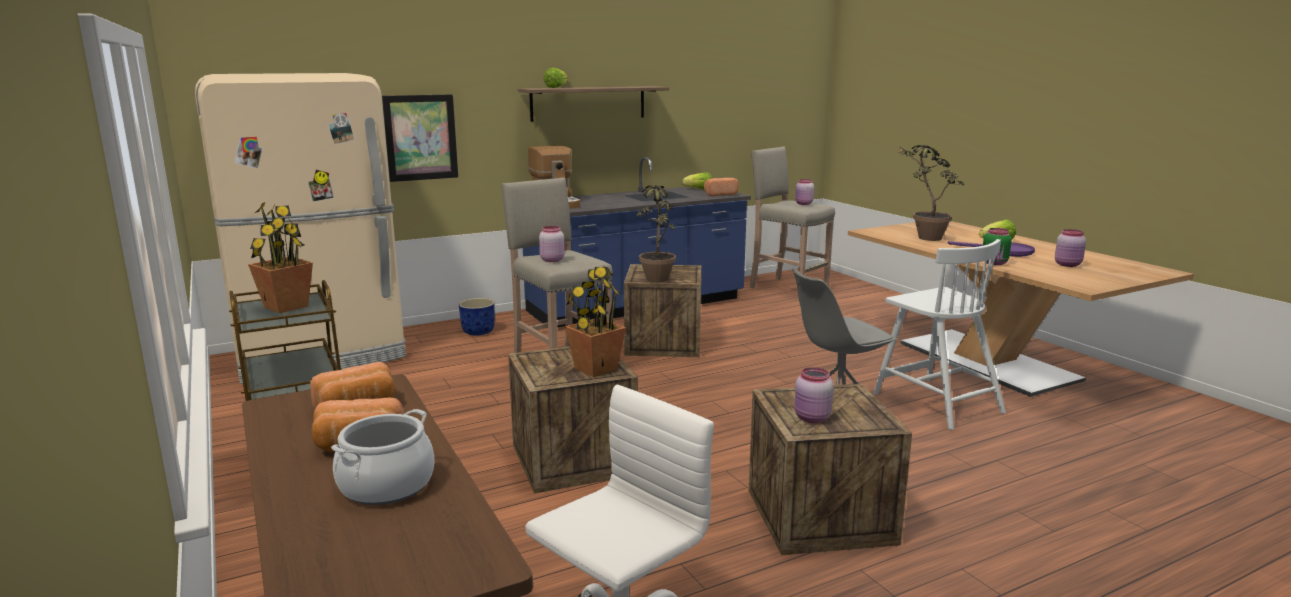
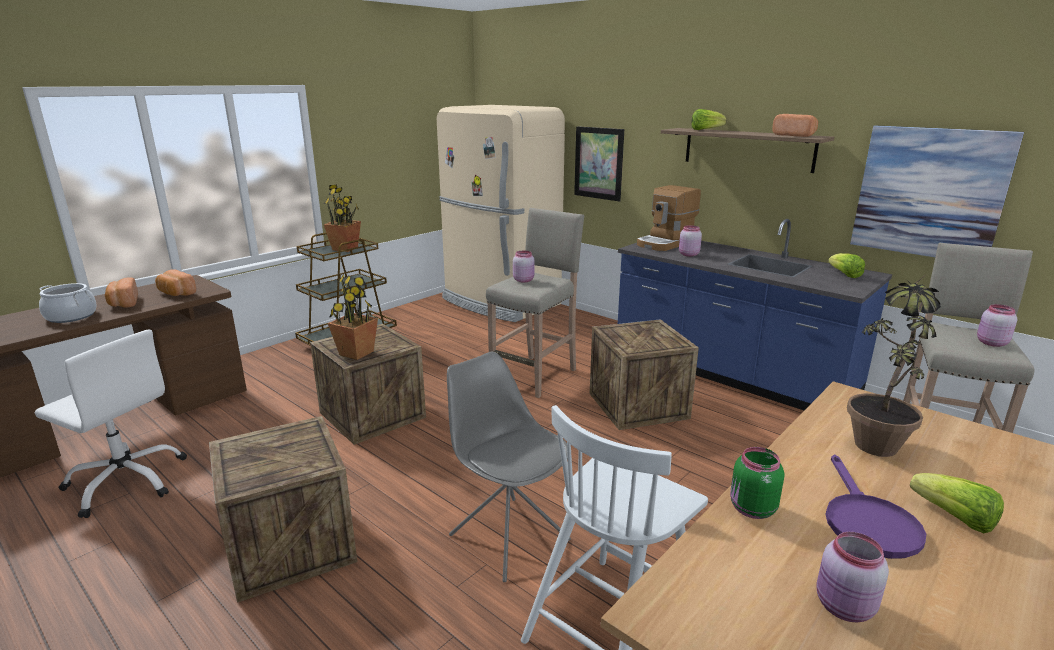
camera: 70 degrees right, 5 degrees up
blue planter [459,298,495,335] -> none
potted plant [636,184,676,282] -> none
bread [704,178,738,196] -> bread moved to [772,114,818,137]
pink jar [794,367,834,423] -> pink jar moved to [679,225,702,256]
none -> picture [850,125,1024,257]

